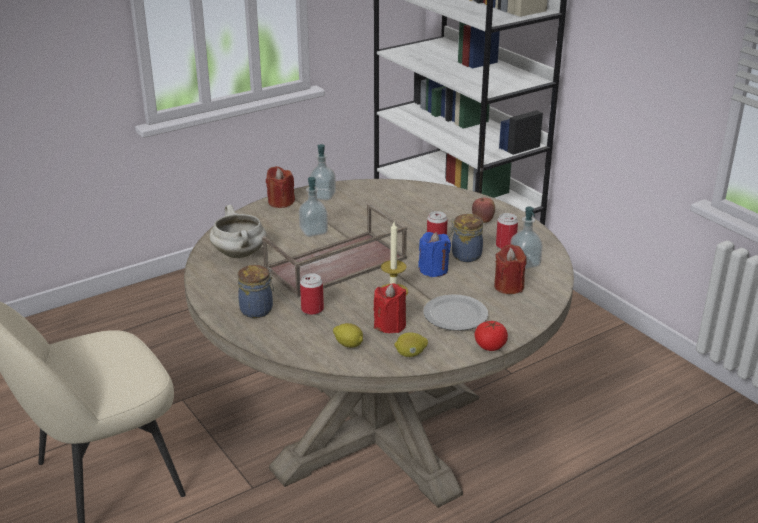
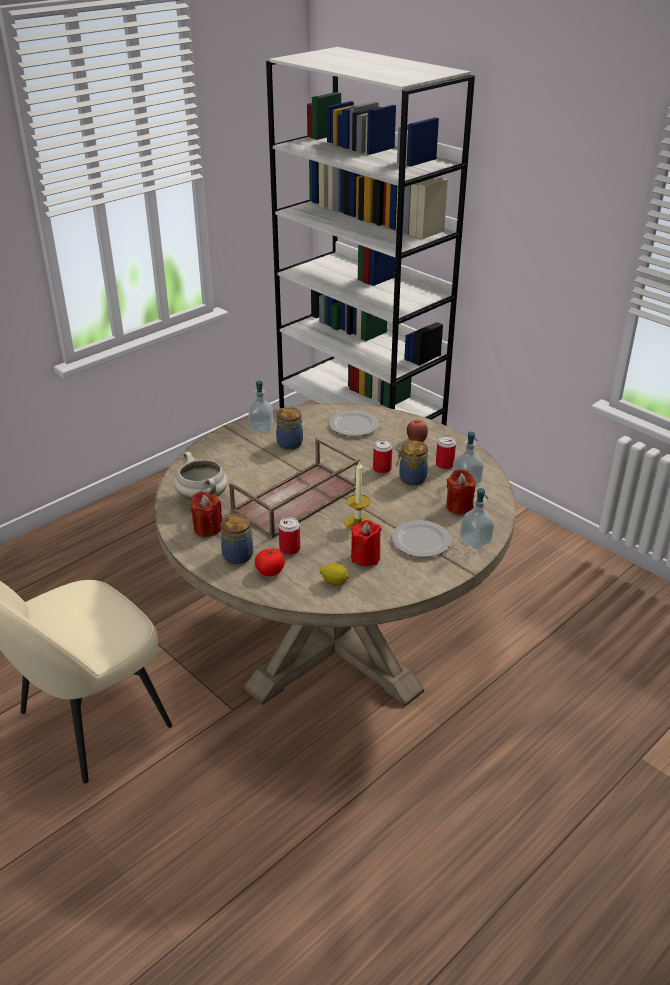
camera: 10 degrees left, 5 degrees up
red candle [266,166,295,208] -> red candle moved to [191,491,222,537]
soap dispenser [299,177,328,237] -> soap dispenser moved to [460,488,494,549]
lemon [394,332,428,357] -> none
blue candle [418,232,451,277] -> none
tomato [475,321,508,351] -> tomato moved to [255,549,285,576]
none -> jar [276,407,303,450]
none -> plate [329,410,378,436]

